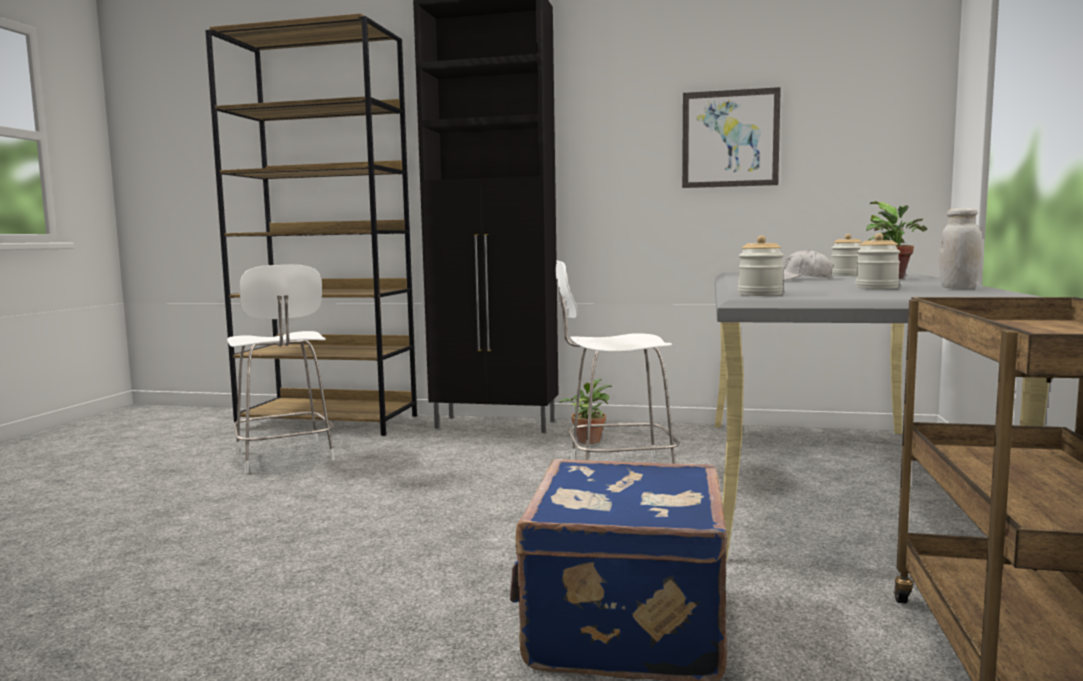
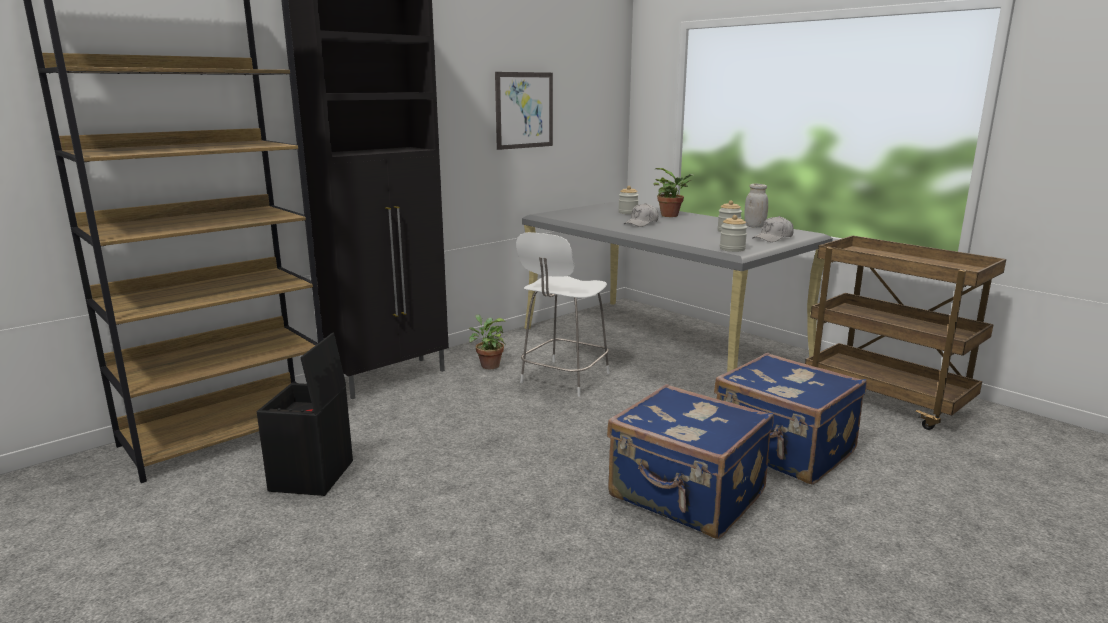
camera: 55 degrees left, 10 degrees up
white chair [227,265,335,473] -> black storage box [257,332,353,496]
none -> blue suitcase [607,384,774,539]
none -> white cap [753,216,793,242]

